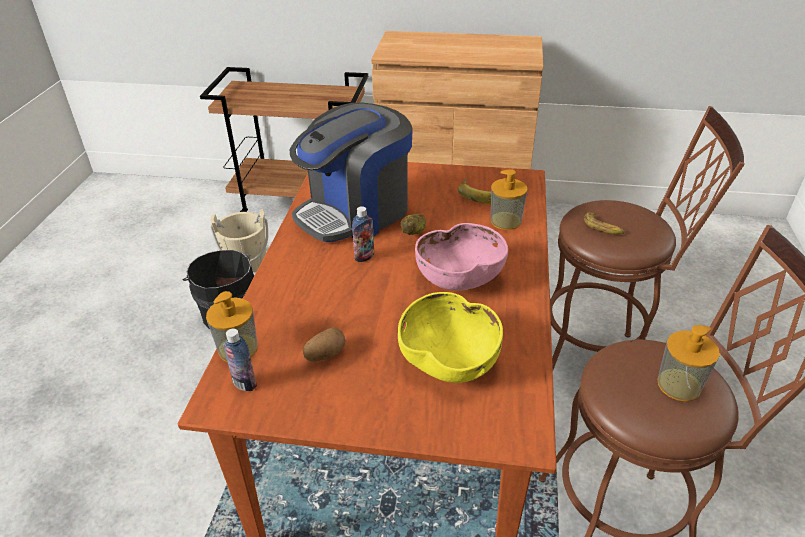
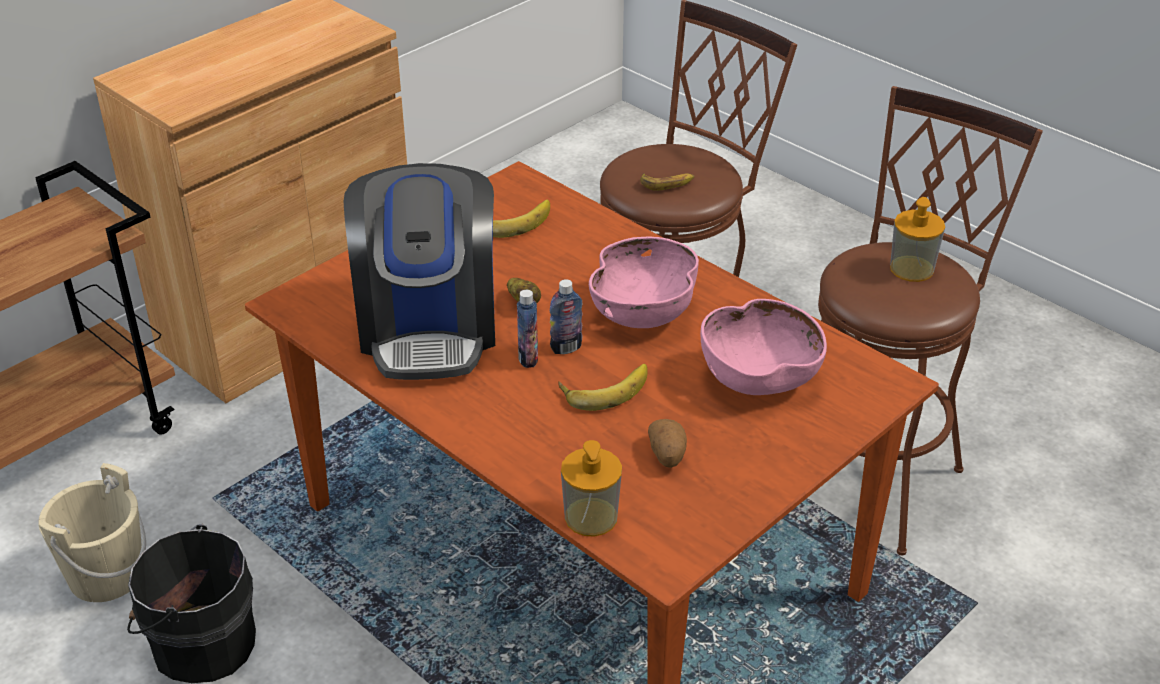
camera: 55 degrees left, 0 degrees up
bottle [223,328,257,391] -> bottle moved to [550,279,582,354]
yellow bowl [398,292,503,383] -> pink bowl [700,299,827,395]
soap dispenser [491,169,528,230] -> none
none -> banana [559,364,648,411]

